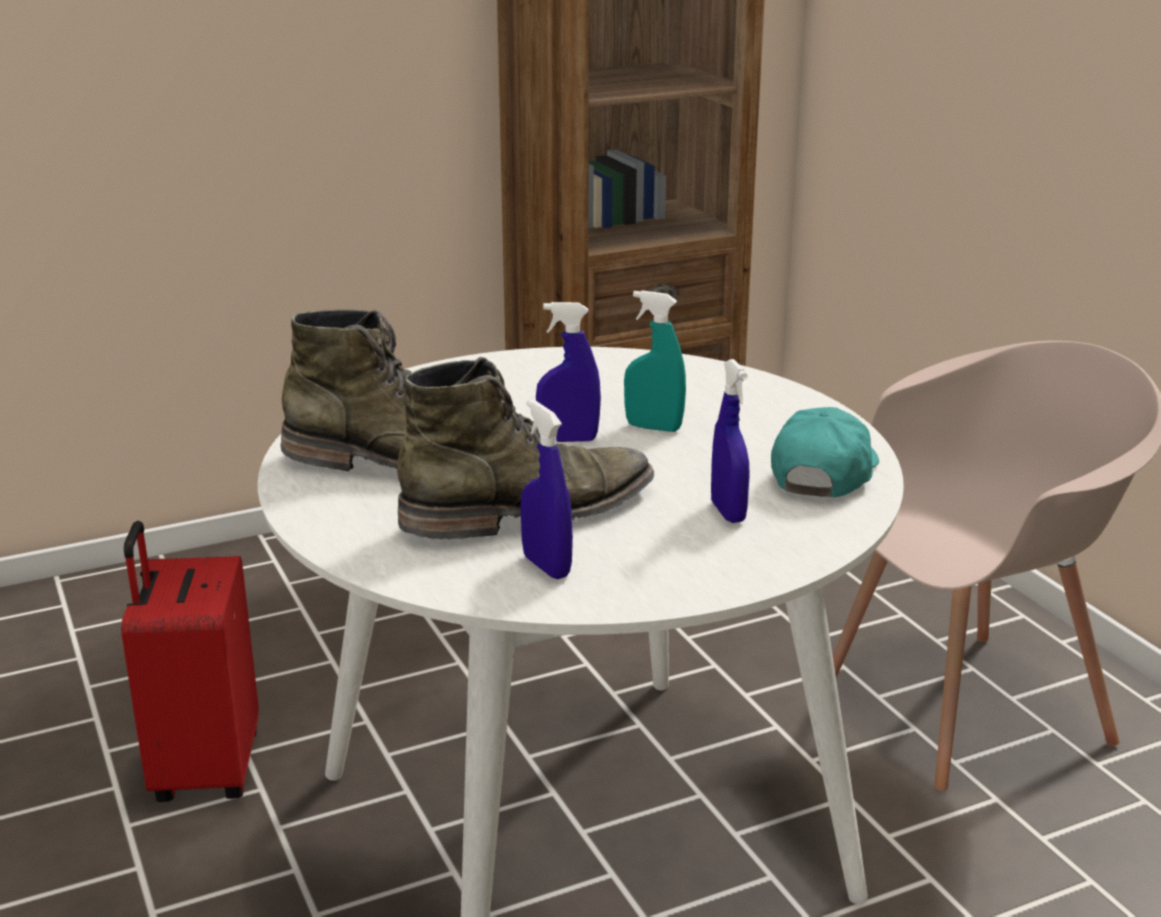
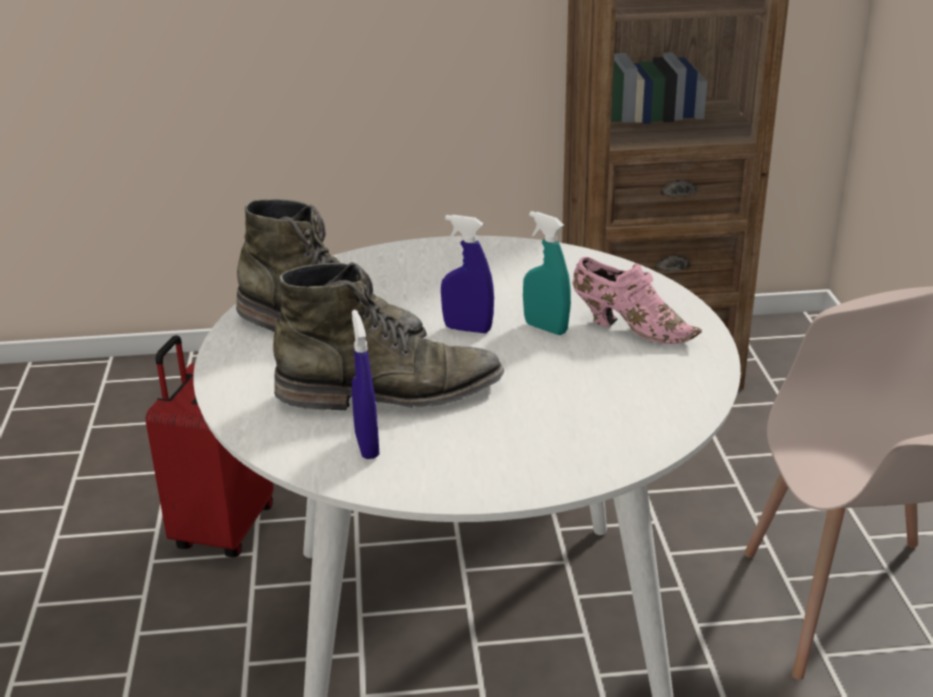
camera: 20 degrees right, 5 degrees up
blue spray bottle [711,359,750,523] -> none
turquoise cap [771,407,879,497] -> none
none -> pink shoe [572,257,702,344]

